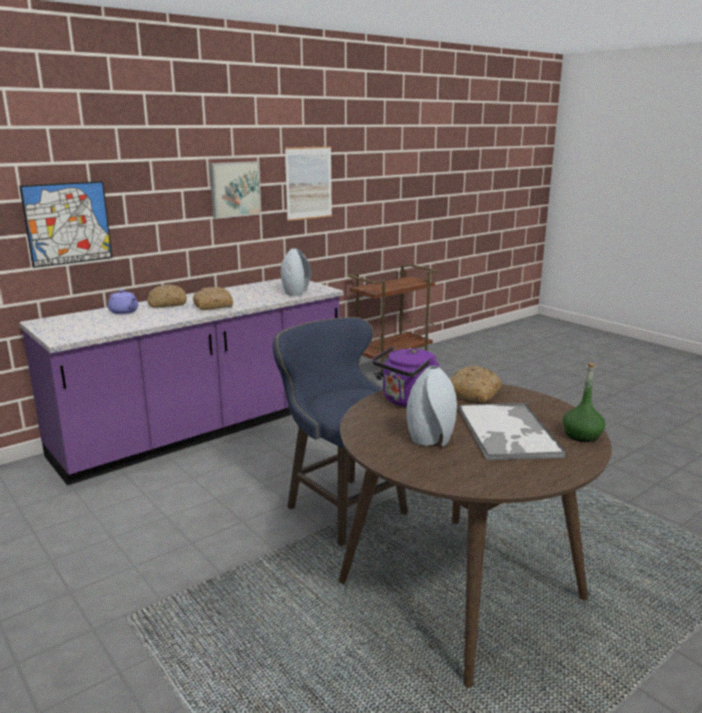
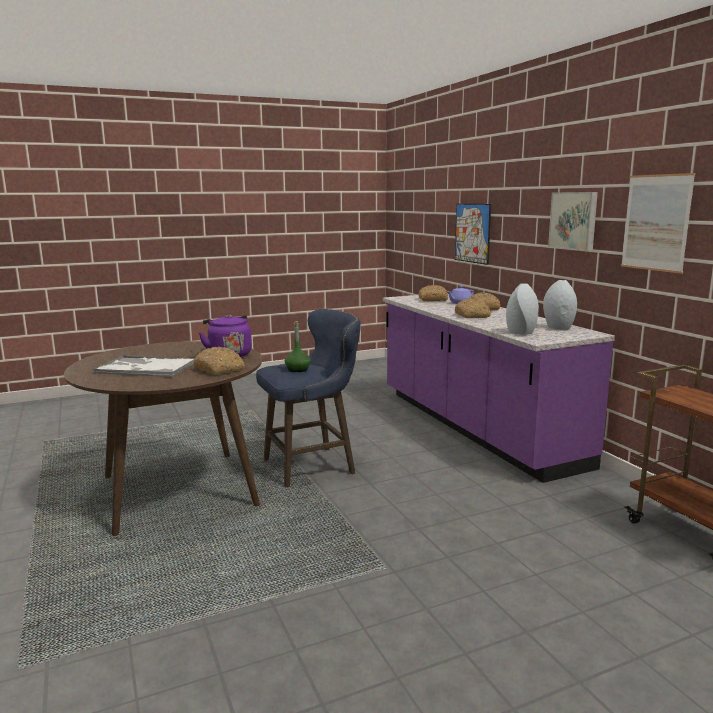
camera: 105 degrees right, 5 degrees down
grey vase [407,366,457,447] -> grey vase moved to [543,280,577,329]
green bottle [563,363,605,442] -> green bottle moved to [285,321,311,372]
none -> bread [419,285,448,301]

